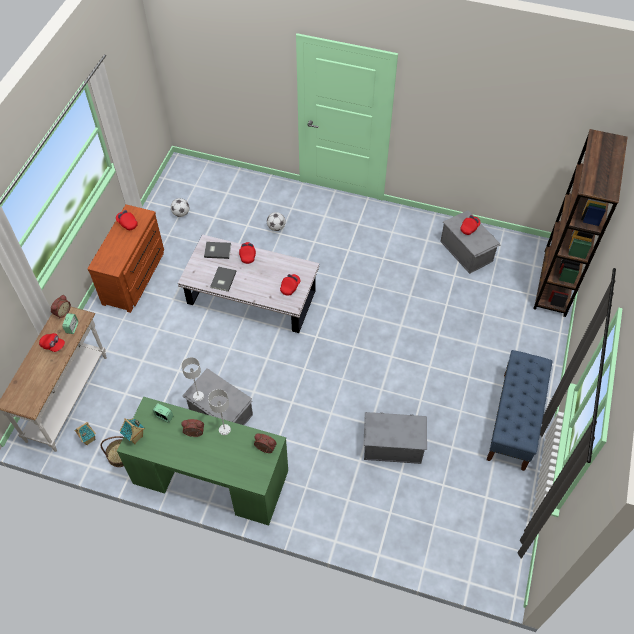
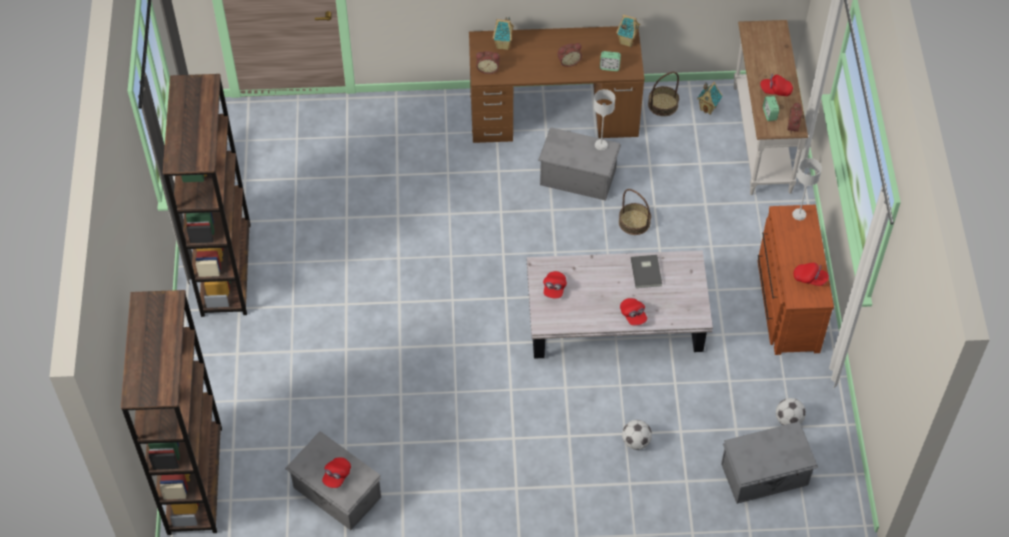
camera: 160 degrees right, 0 degrees up
green desk [117,397,288,526] -> brown desk [469,26,645,143]
grey book [204,242,231,259] -> none
grey table lamp [208,389,231,435] -> grey table lamp moved to [792,158,822,220]
grey storage box [363,412,427,464] -> grey storage box moved to [721,422,818,504]
blue bench [487,350,552,471] -> brown bookcase [163,74,251,317]
none -> toy house [493,17,514,50]
none -> basket [619,189,651,235]

